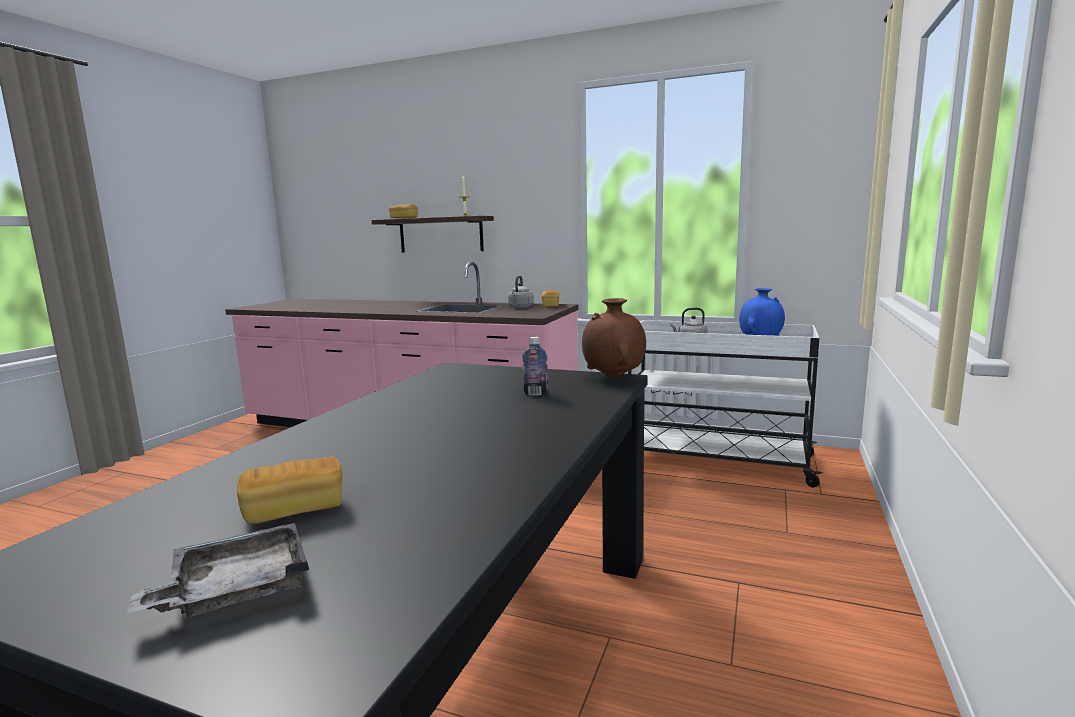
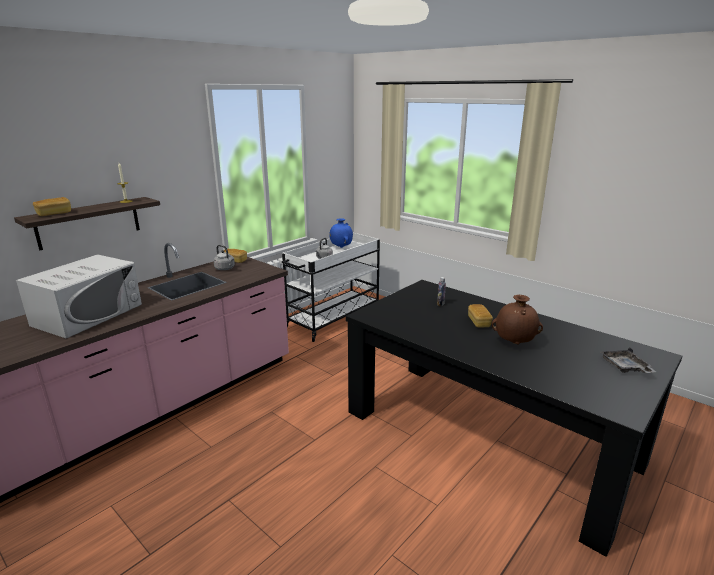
camera: 70 degrees left, 10 degrees up
bread [237,457,343,524] -> bread moved to [468,304,493,328]
brown vase [582,298,646,379] -> brown vase moved to [492,295,543,344]
none -> white microwave [16,254,142,339]

